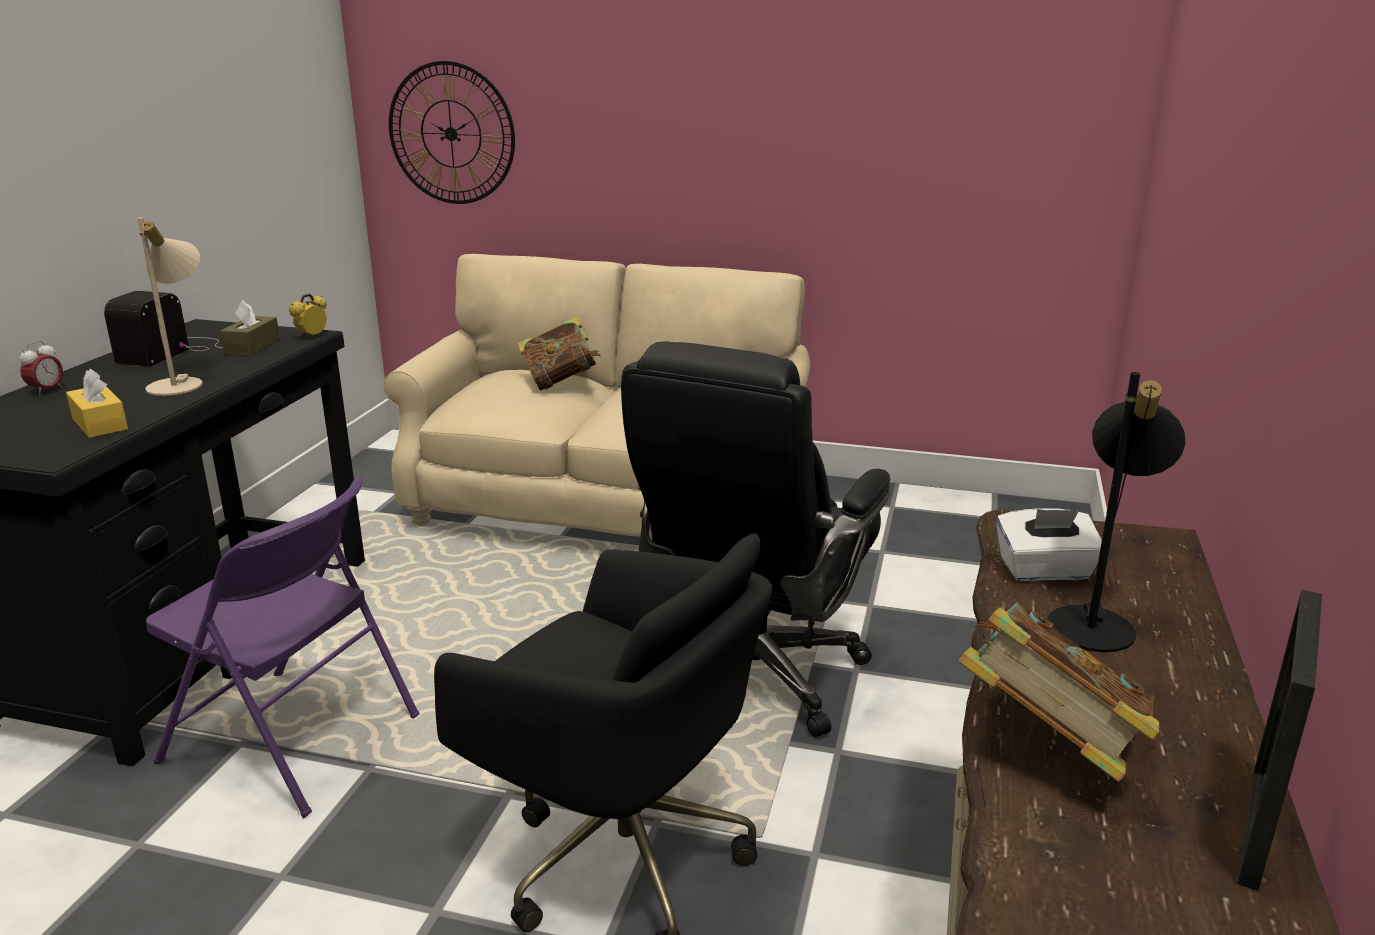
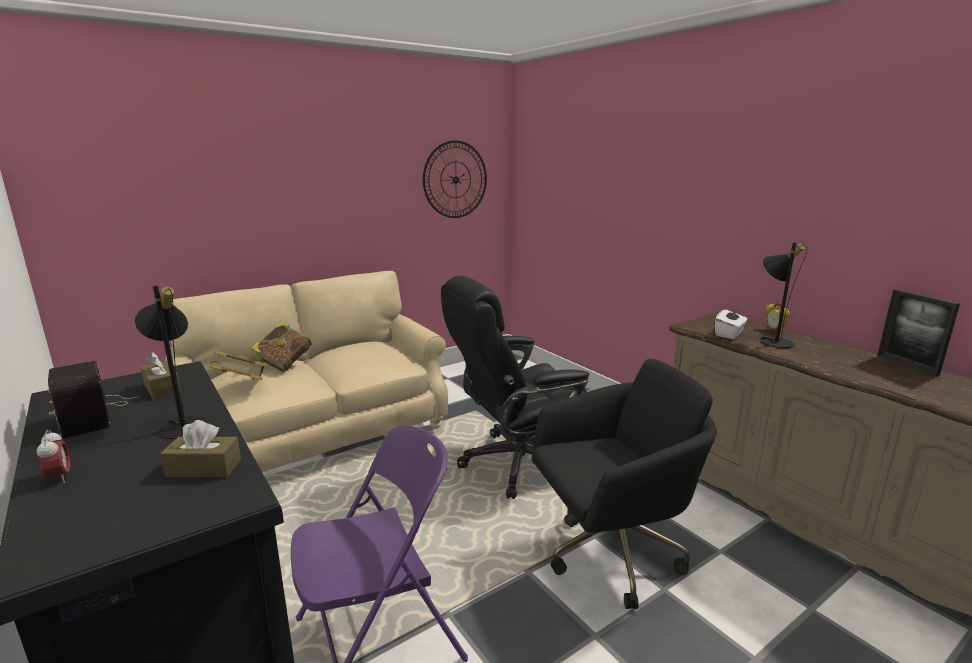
camera: 50 degrees left, 5 degrees down
yellow tissue box [66,369,128,438] -> brown tissue box [160,420,241,477]
beige table lamp [138,218,203,396] -> black table lamp [135,285,208,440]
alarm clock [289,294,327,338] -> alarm clock moved to [765,303,790,332]
wall clock [389,61,515,204] -> wall clock moved to [423,140,487,218]
black office chair [621,341,890,737] -> black office chair turned 90 degrees clockwise [441,275,589,499]
book [958,603,1159,782] -> book moved to [210,351,267,380]

